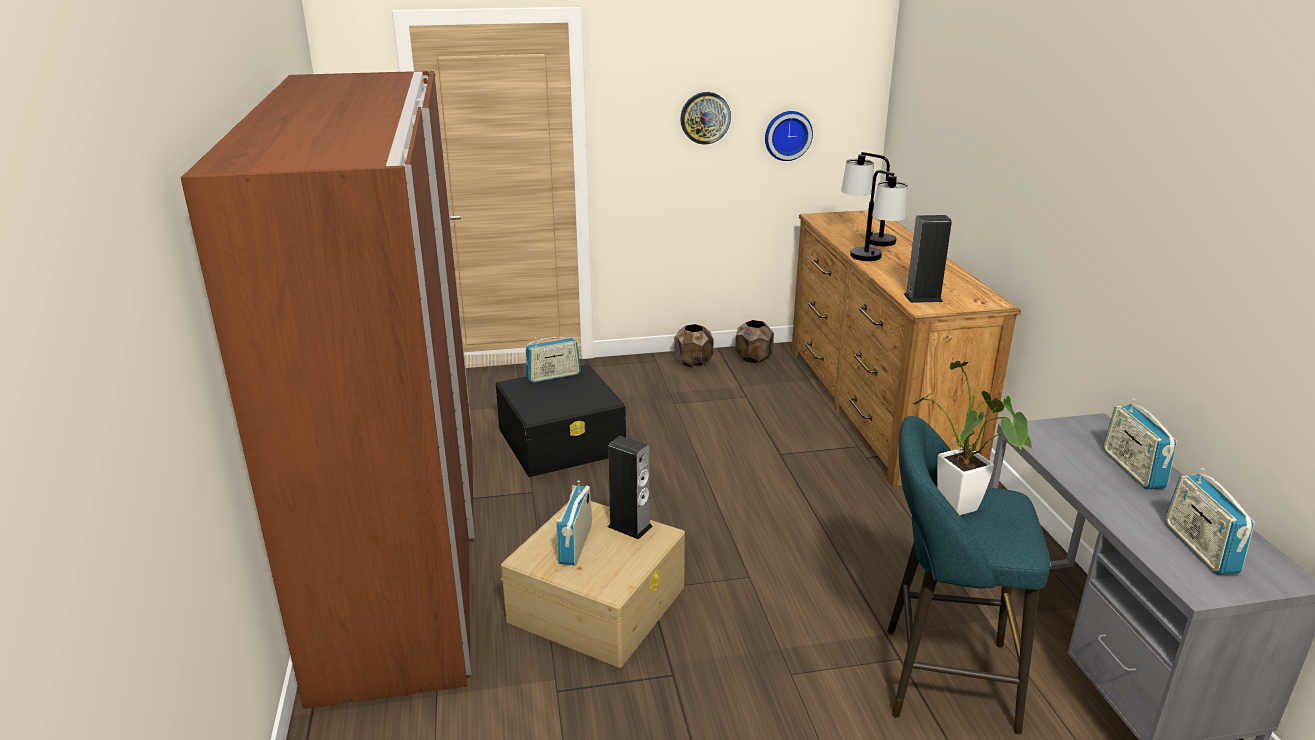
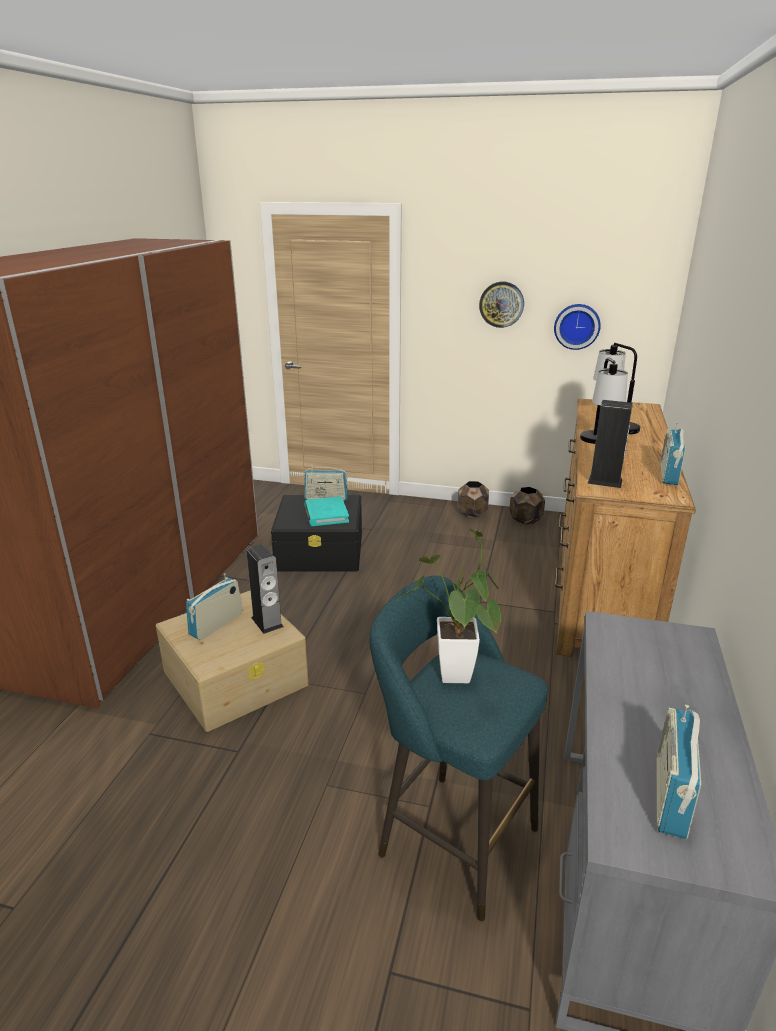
camera: 25 degrees right, 0 degrees up
radio [1103,398,1177,489] -> radio moved to [660,422,686,485]
none -> turquoise book [304,497,349,526]

